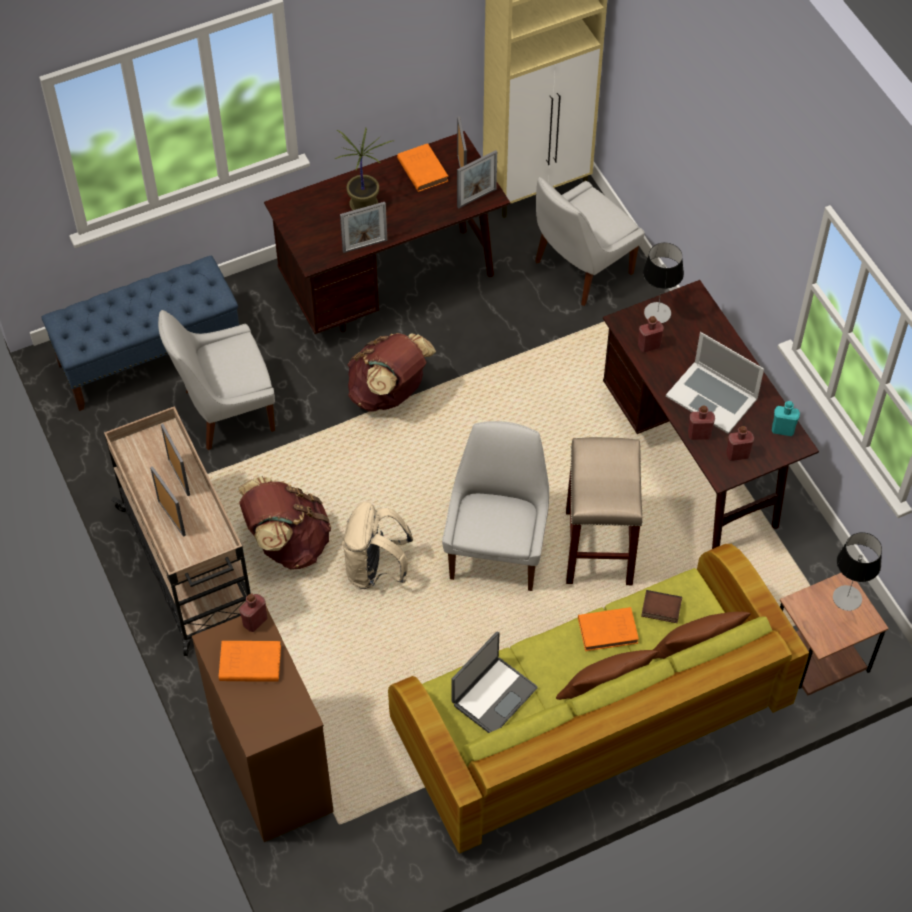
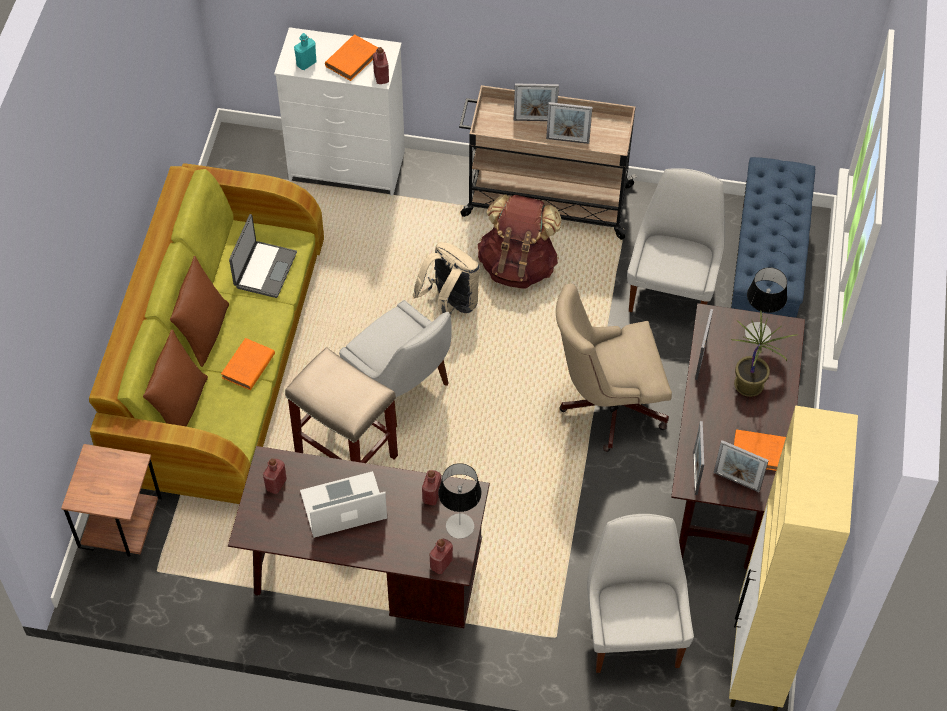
camera: 125 degrees right, 0 degrees up
brown dresser [192,606,334,842] -> white dresser [274,27,405,196]
brown backpack [347,333,436,411] -> beige office chair [556,284,672,452]
laptop [452,631,538,733] -> laptop turned 150 degrees counterclockwise [229,214,297,298]
book [641,590,682,623] -> none
red bottle [688,406,715,440] -> red bottle moved to [429,539,453,574]
turquoise bottle [772,401,800,436] -> turquoise bottle moved to [294,33,317,70]
table lamp [833,532,882,611] -> table lamp moved to [745,267,787,343]

